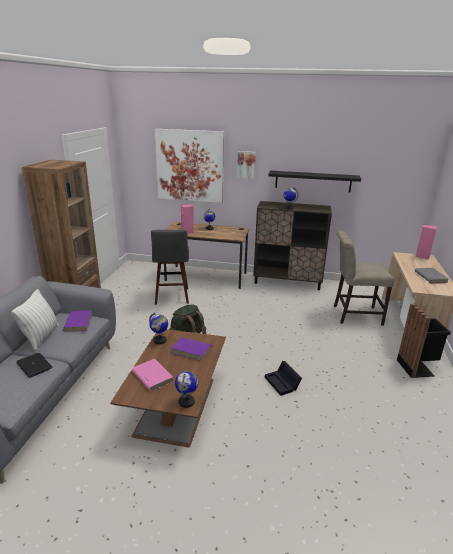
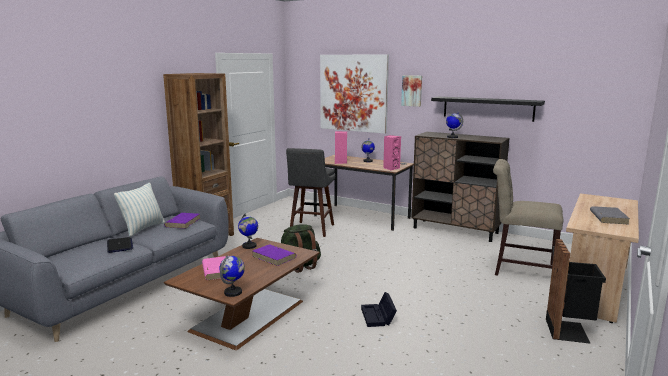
camera: 20 degrees right, 10 degrees down
pink speaker [416,225,437,260] -> pink speaker moved to [383,135,401,171]

